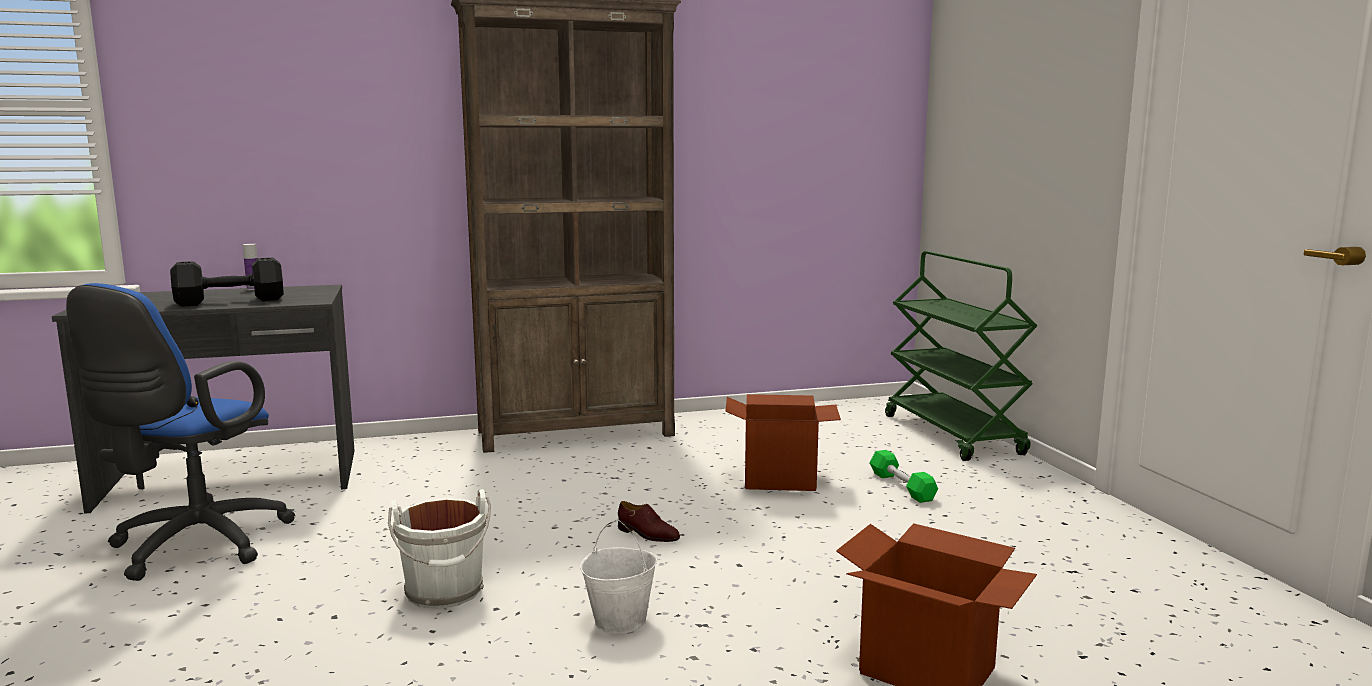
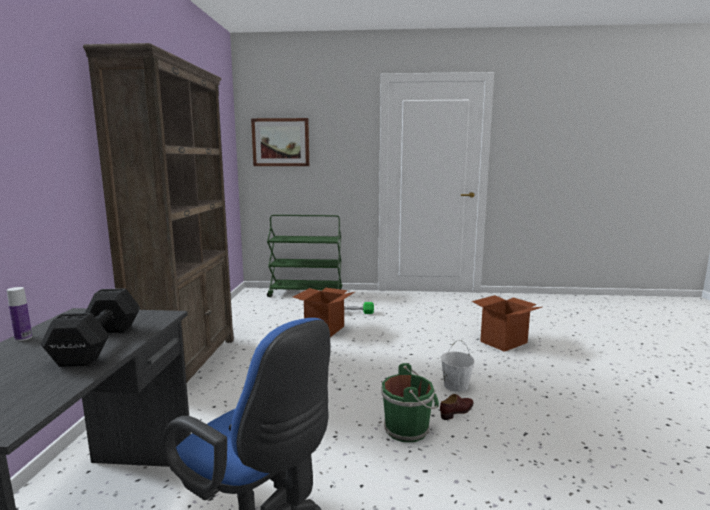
camera: 70 degrees left, 0 degrees up
white bucket [388,489,491,609] -> green bucket [381,363,439,442]
brown shoe [618,501,680,542] -> brown shoe moved to [440,394,474,420]
none -> picture [251,118,309,166]

